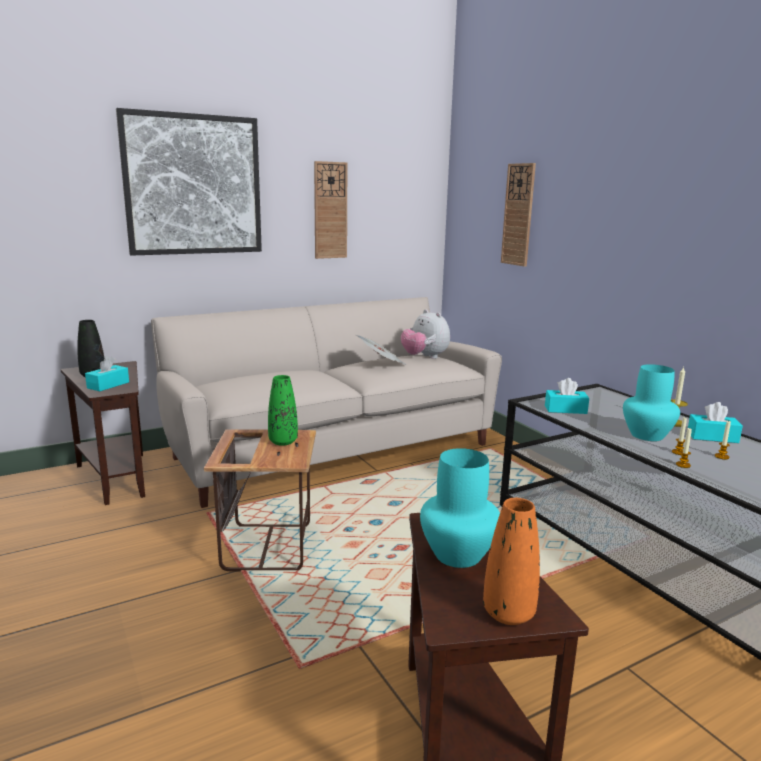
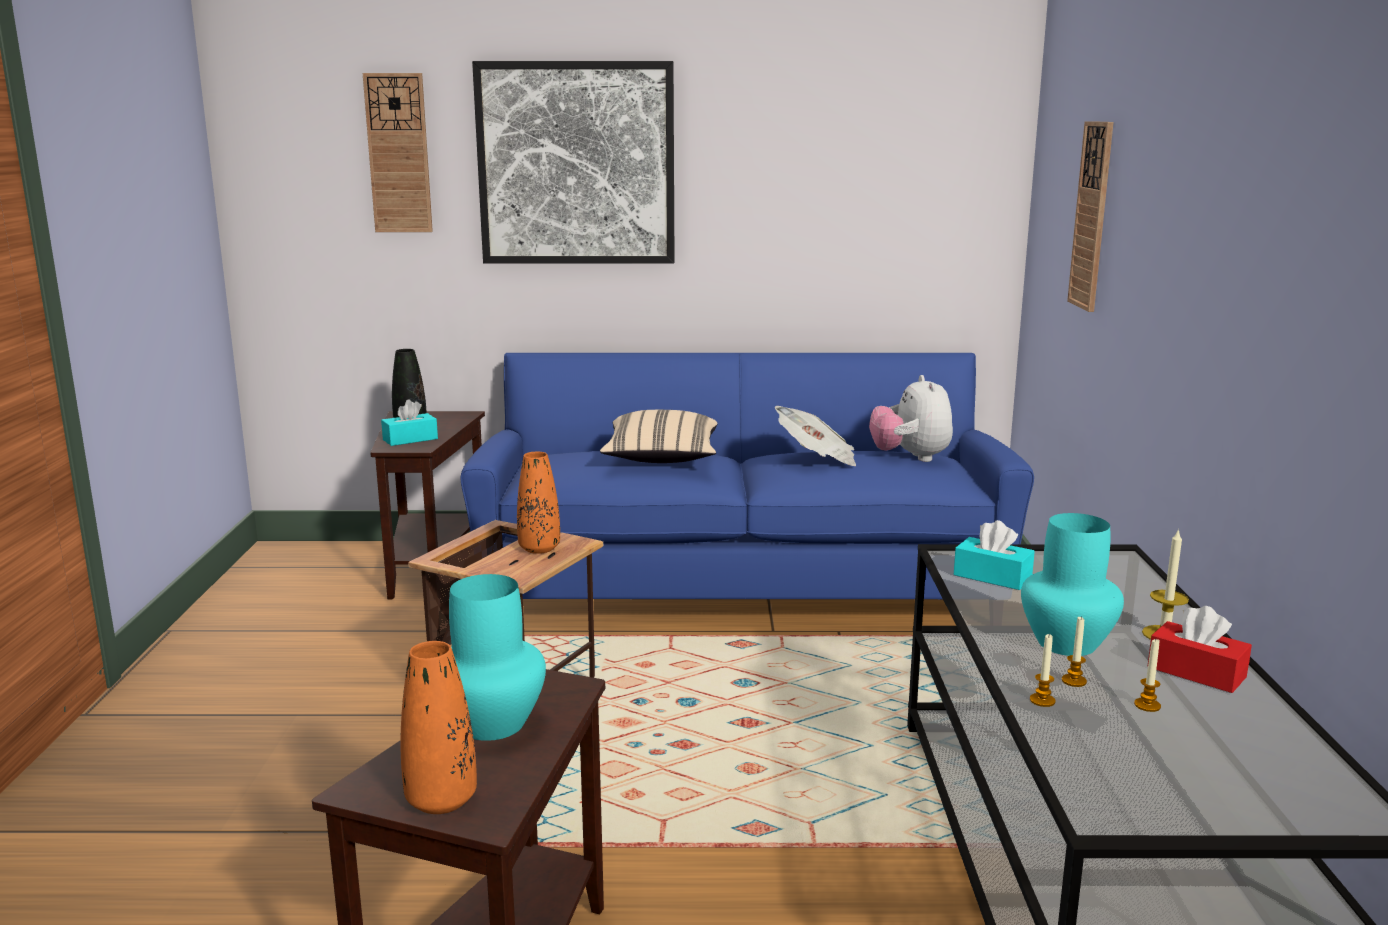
camera: 30 degrees right, 0 degrees up
beige sofa [151,297,502,508] -> blue sofa [460,353,1034,599]
green vase [268,375,298,446] -> orange vase [517,451,560,554]
wall clock [314,161,347,259] -> wall clock moved to [363,73,433,232]
turquoise tissue box [688,402,743,443] -> red tissue box [1148,606,1252,693]
none -> beige pillow [600,410,717,463]

